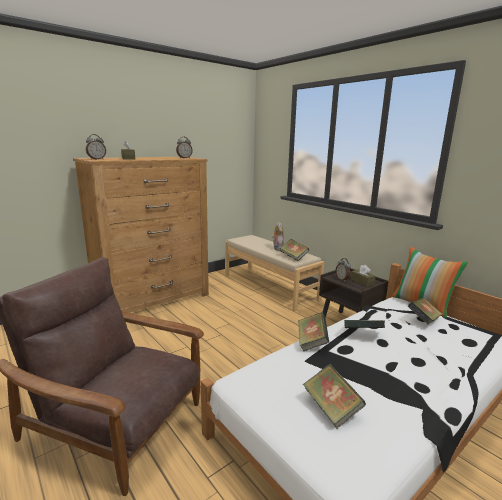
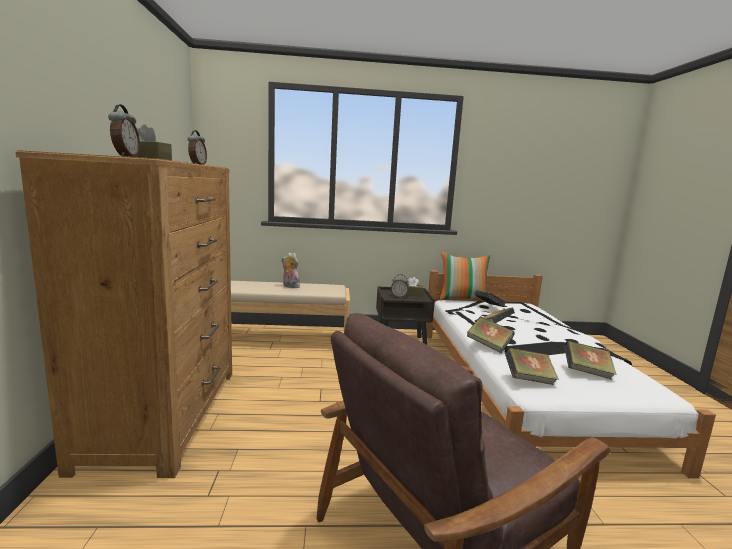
camera: 55 degrees left, 5 degrees down
book [280,239,309,261] -> book moved to [505,347,559,385]

